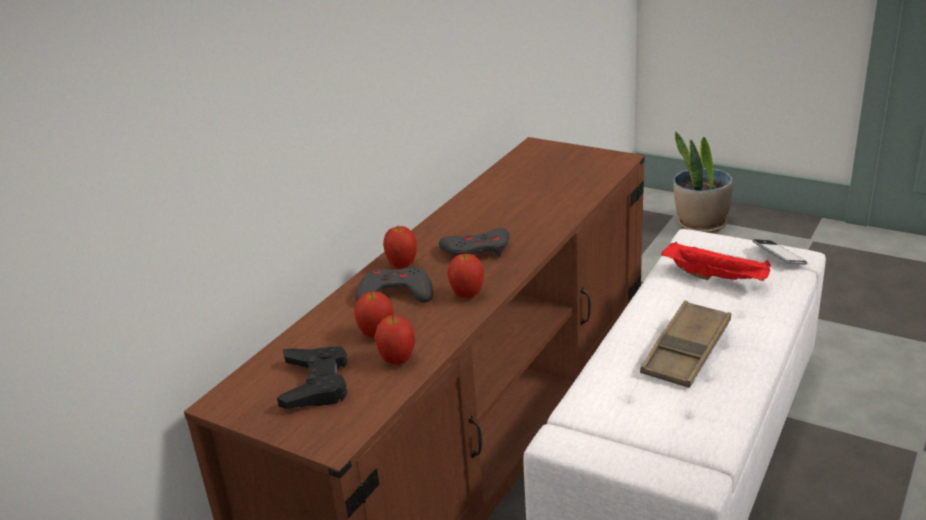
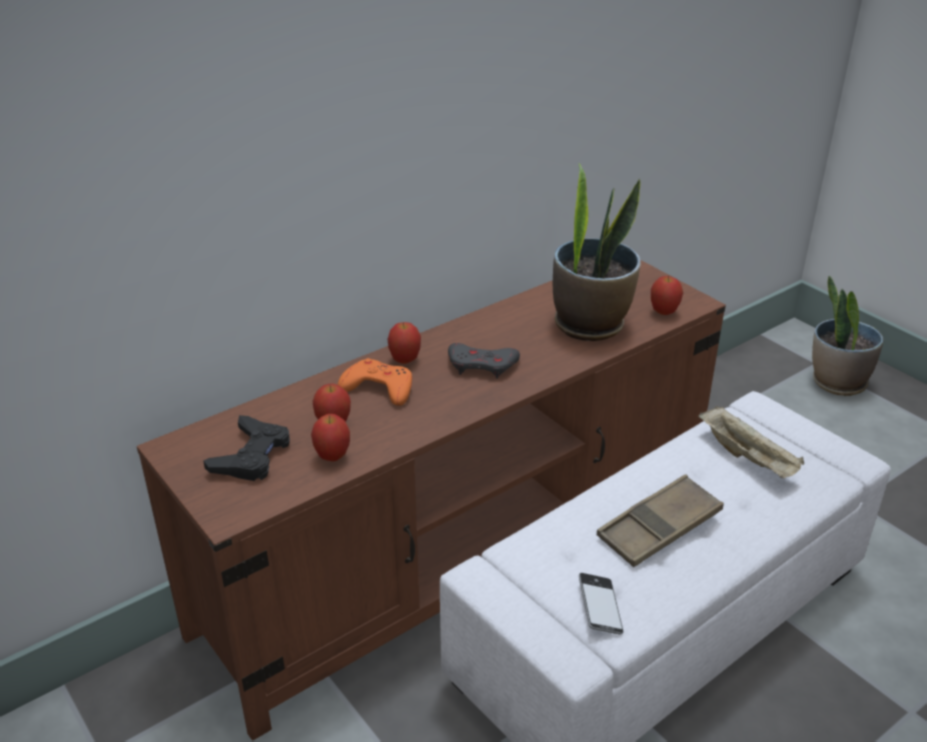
camera: 20 degrees right, 5 degrees up
grey game controller [356,267,433,303] -> orange game controller [338,358,412,406]
apple [447,254,484,298] -> apple moved to [651,276,683,315]
red tray [661,242,771,281] -> beige tray [698,406,804,478]
phone [753,239,807,265] -> phone moved to [579,573,623,635]
none -> potted plant [553,164,641,341]

